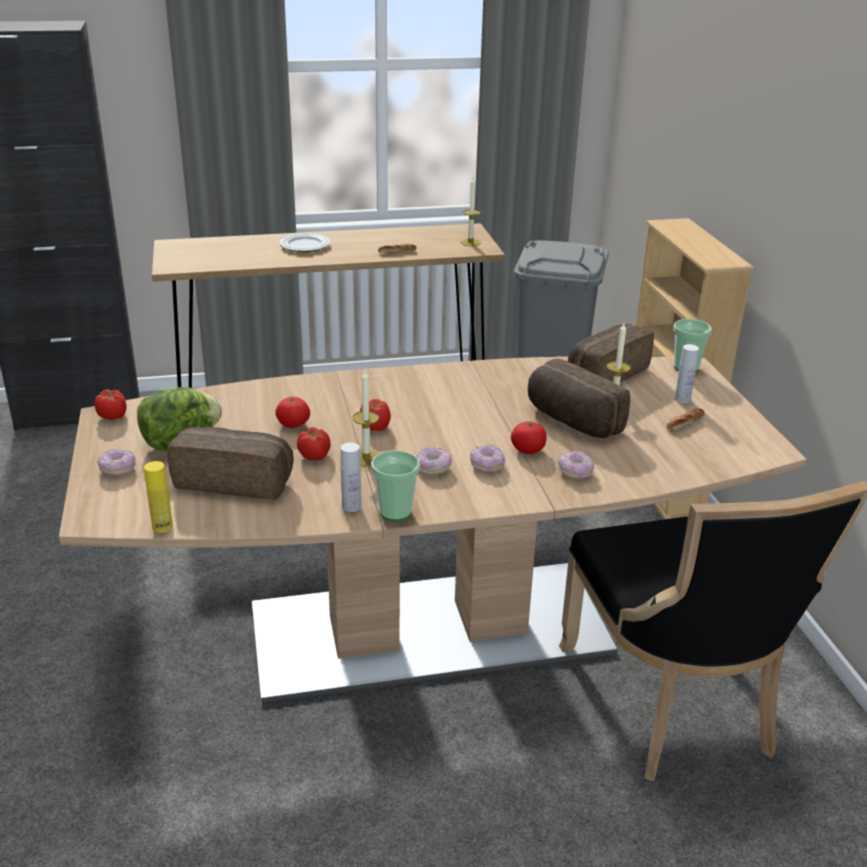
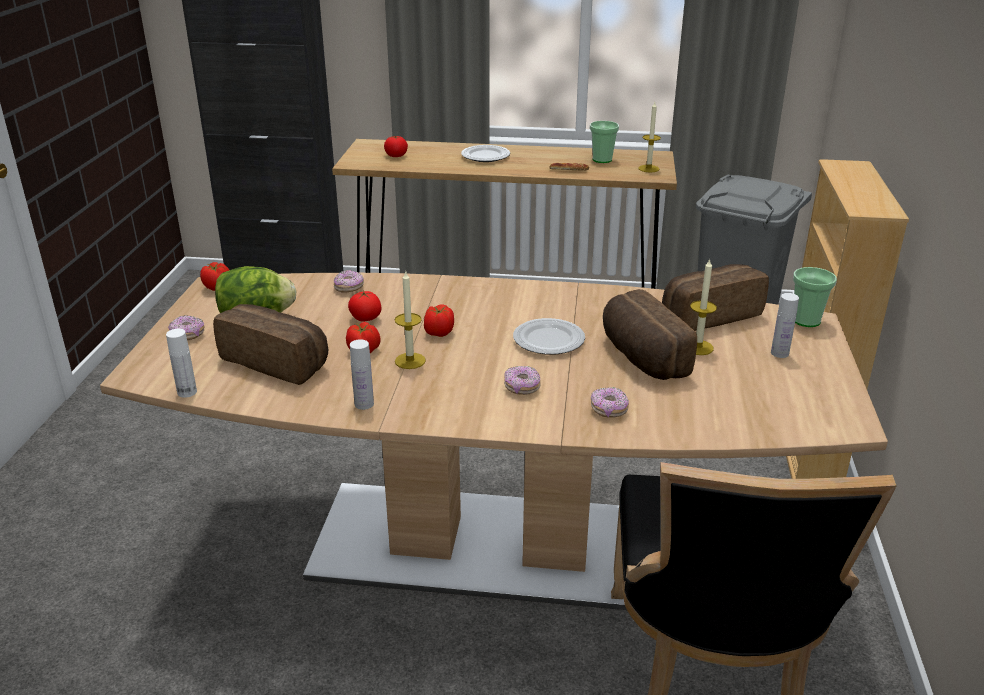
camera: 20 degrees right, 0 degrees up
yellow bottle [144,461,173,533] -> white bottle [166,329,197,398]
cup [371,450,420,521] -> cup moved to [590,121,619,163]
donut [417,447,452,475] -> donut moved to [334,270,364,293]
tomato [511,421,546,454] -> tomato moved to [384,136,408,157]
bread [667,408,705,430] -> none
none -> plate [513,318,585,354]

